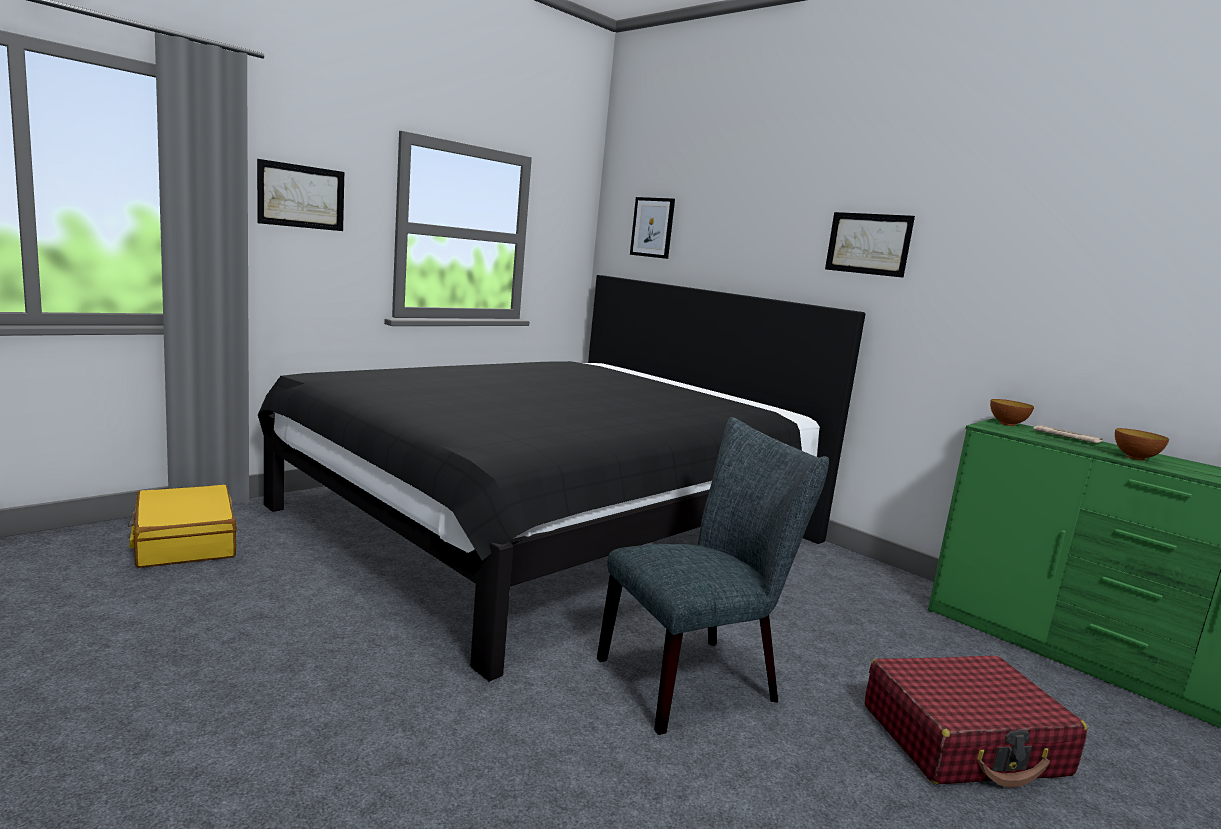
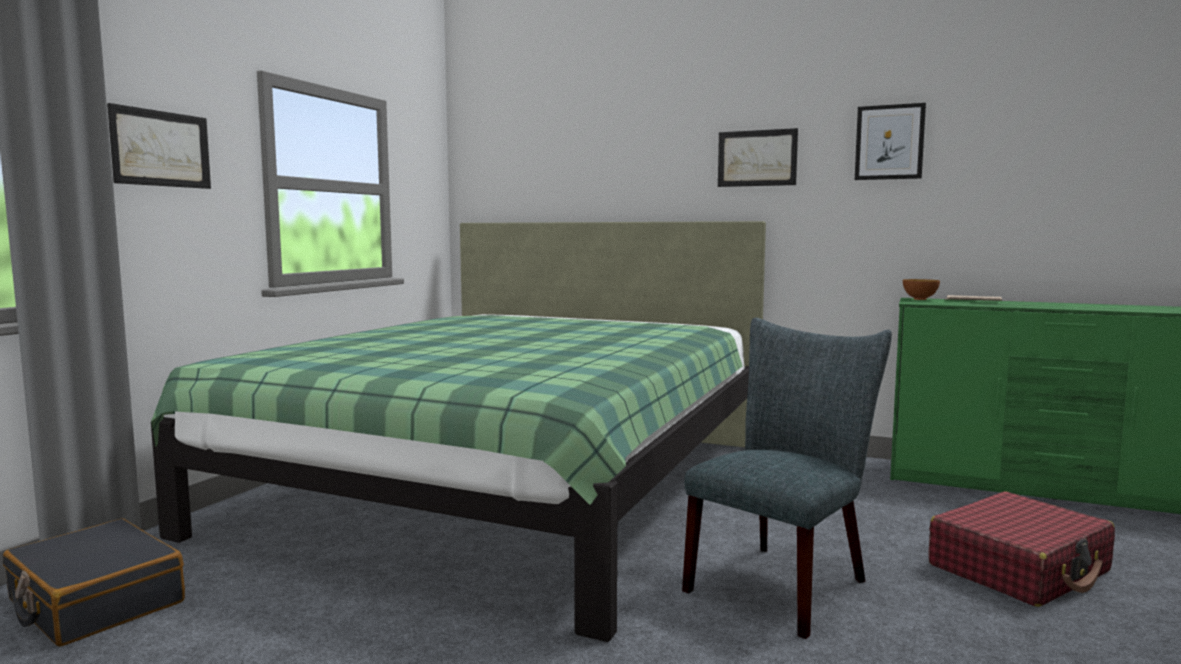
camera: 20 degrees left, 5 degrees down
yellow suitcase [128,485,237,568] -> black suitcase [3,519,185,647]
black bed [258,275,865,681] -> green bed [151,221,766,642]
picture [630,197,675,259] -> picture moved to [855,103,926,180]
bowl [1115,428,1169,461] -> none

